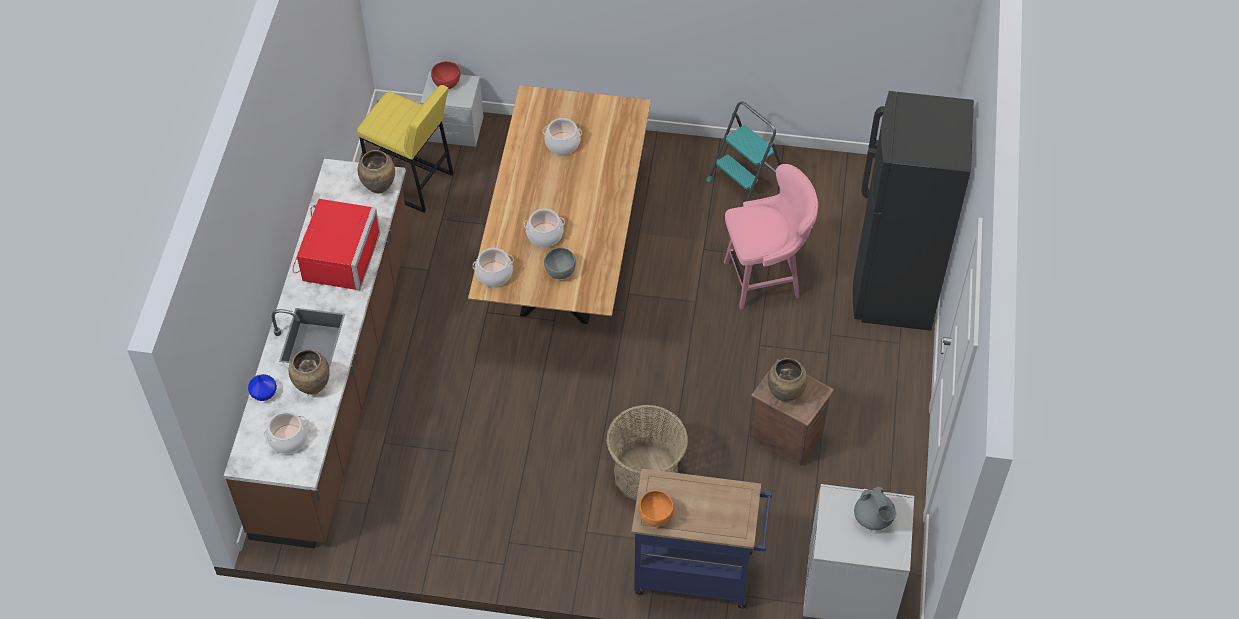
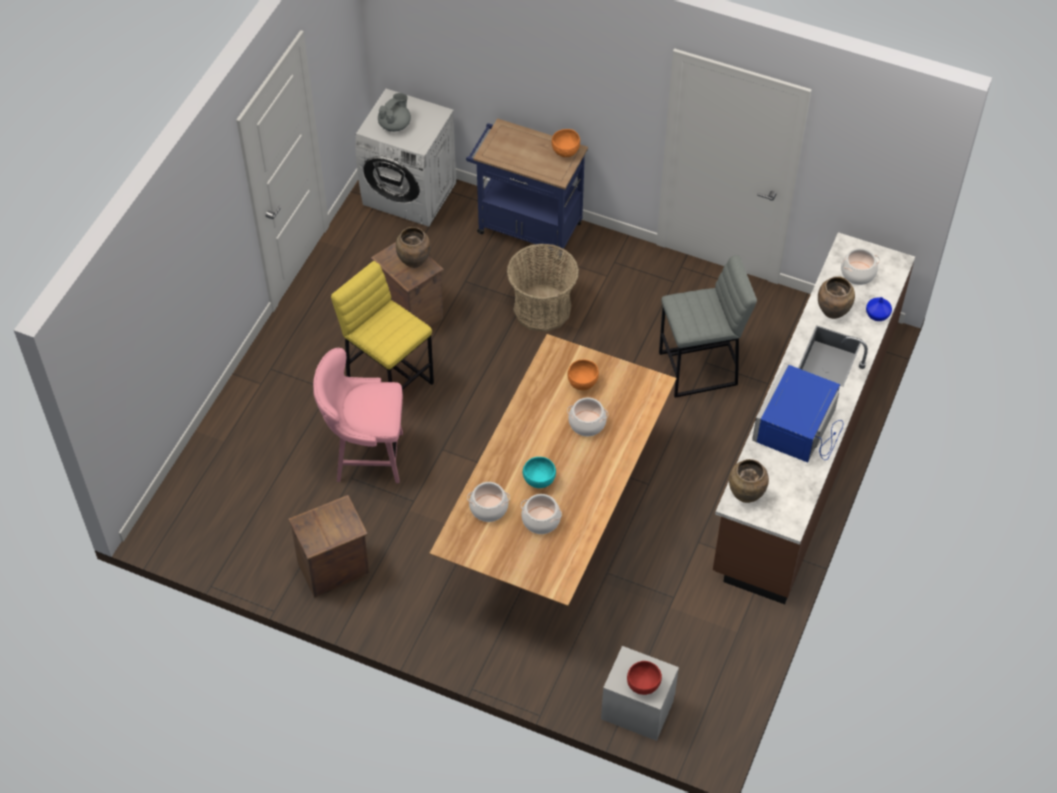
camera: 165 degrees left, 0 degrees up
red microwave [293,199,381,290] -> blue microwave [752,363,843,463]
yellow stool [357,85,453,213] -> yellow stool moved to [331,261,434,390]
cooking pot [473,248,514,287] -> cooking pot moved to [467,482,510,522]
grey bowl [544,247,576,279] -> orange bowl [568,360,599,391]
turquoise step ladder [706,101,781,207] -> crate [288,495,369,597]
black fridge [853,91,974,331] -> none
grey teapot [854,487,896,530] -> grey teapot turned 45 degrees clockwise [378,93,411,132]
none -> turquoise bowl [523,457,556,488]
none -> grey stool [659,255,757,398]

